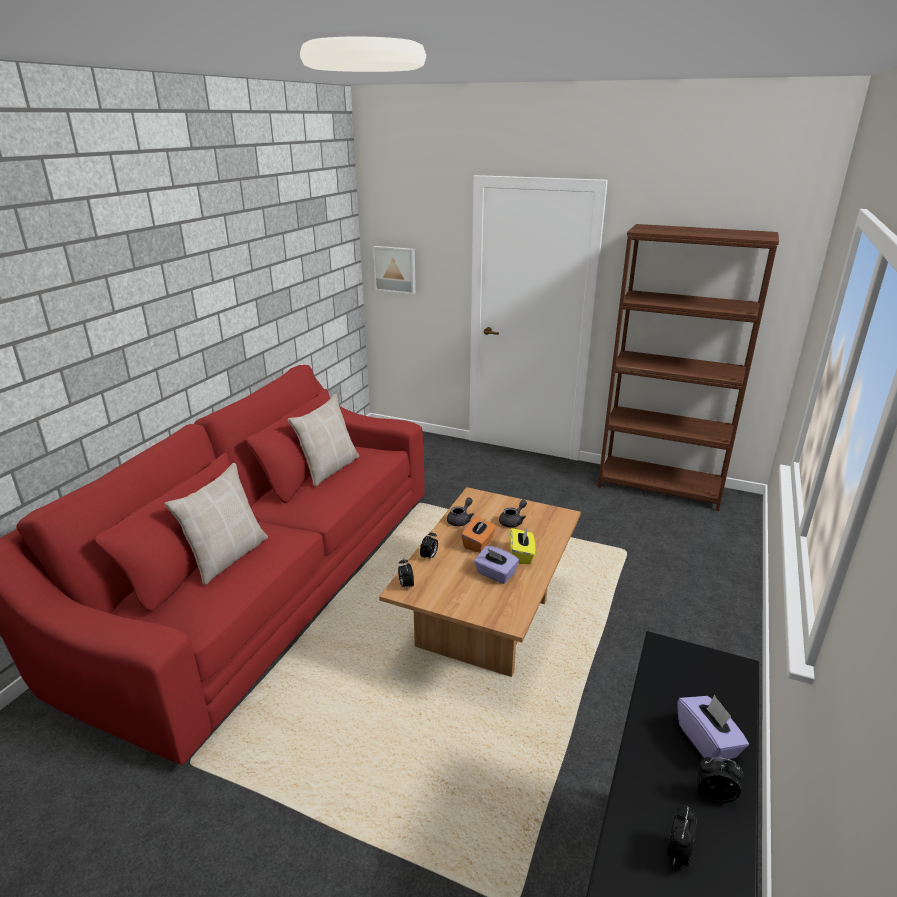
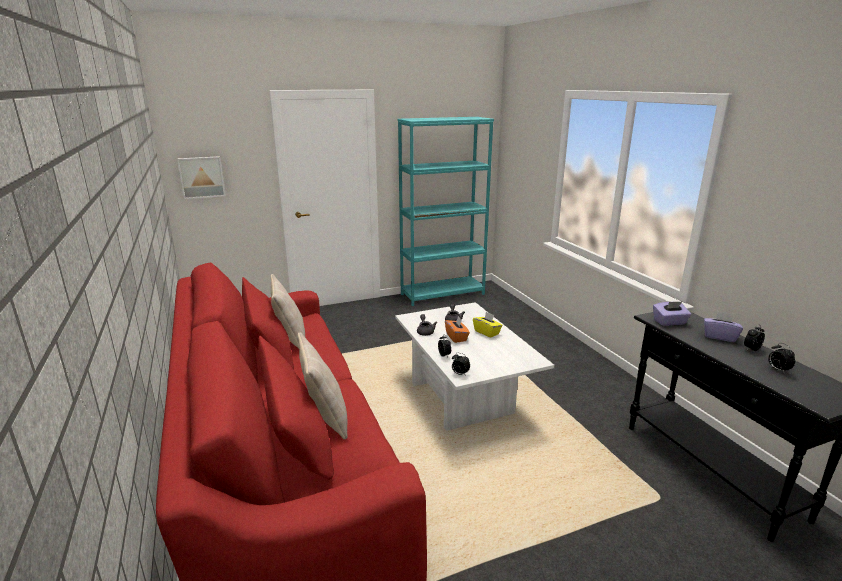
camera: 45 degrees left, 5 degrees down
brown coffee table [379,487,581,677] -> white coffee table [395,302,554,431]
purple tissue box [474,546,519,584] -> purple tissue box moved to [653,301,691,326]
brown bookcase [598,224,779,511] -> turquoise bookcase [397,117,494,306]

